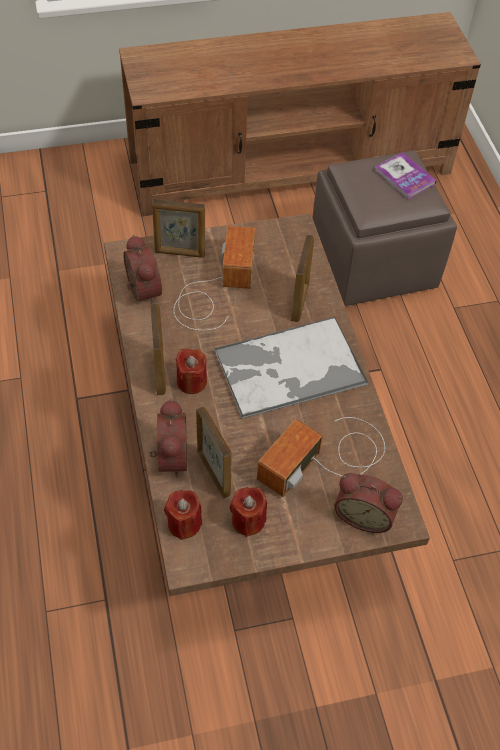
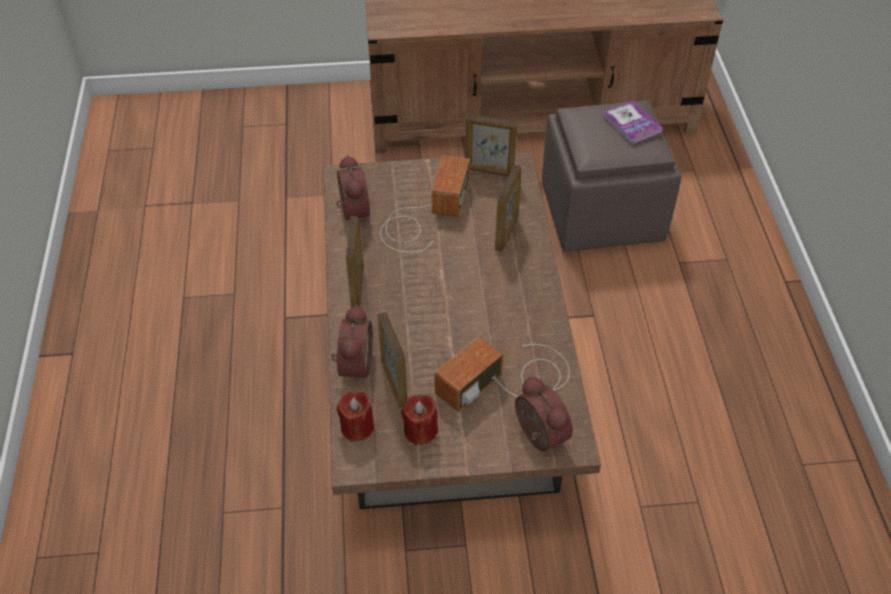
camera: 10 degrees right, 5 degrees down
picture frame [152,199,205,258] -> picture frame moved to [465,114,518,176]
red candle [175,349,207,394] -> none
tray [214,316,368,419] -> none
alarm clock [334,473,403,533] -> alarm clock turned 150 degrees counterclockwise [515,376,573,452]

